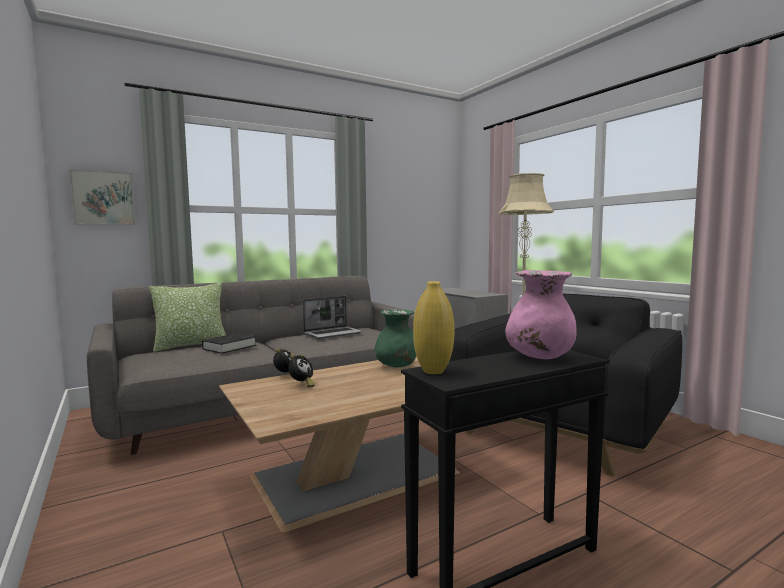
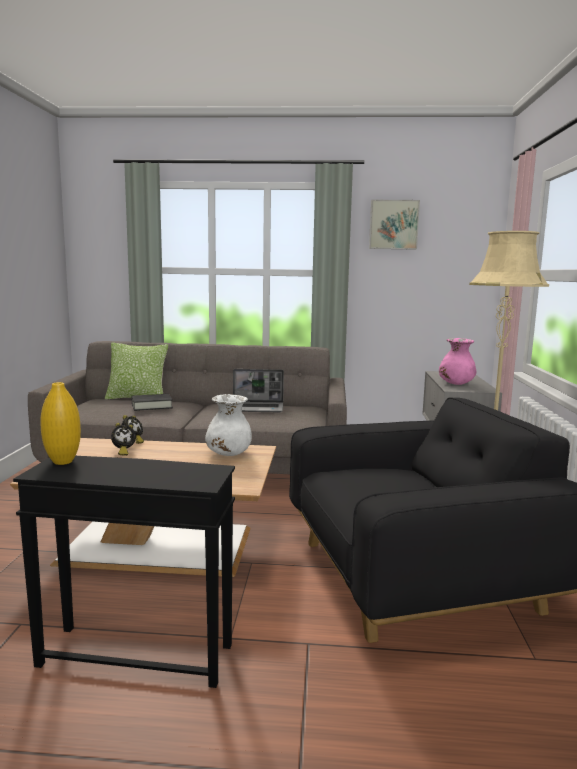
camera: 35 degrees right, 5 degrees up
picture [69,169,136,225] -> picture moved to [369,200,420,250]
green vase [374,309,416,367] -> white vase [205,394,252,456]
pink vase [505,270,577,359] -> pink vase moved to [439,338,476,385]

